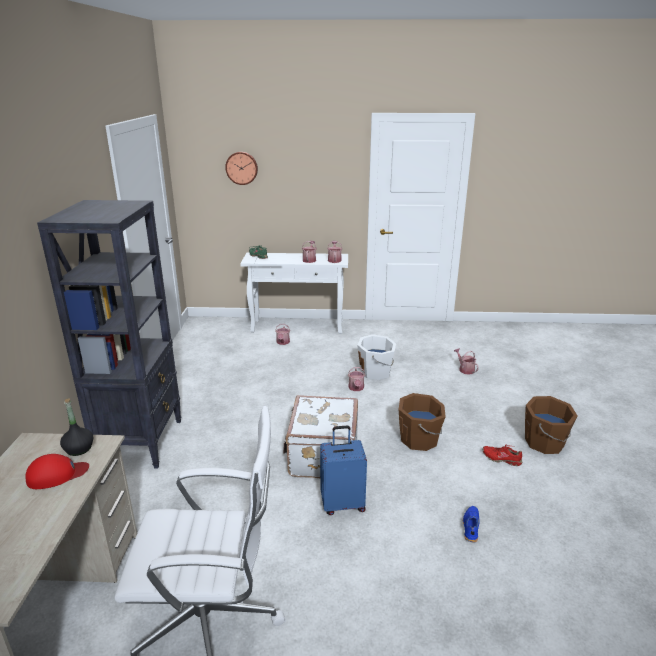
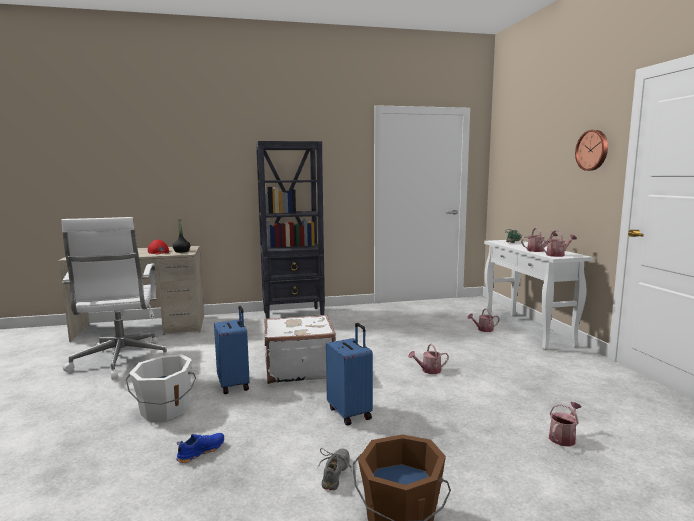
camera: 75 degrees right, 15 degrees down
wall clock [225,152,258,185] -> wall clock moved to [575,130,608,171]
white bucket [357,334,396,380] -> white bucket moved to [126,354,196,421]
brown bucket [399,393,446,451] -> blue suitcase [326,323,373,426]
blue shoe [463,506,480,542] -> blue shoe turned 45 degrees counterclockwise [176,433,224,463]
red shoe [482,445,522,466] -> grey shoe [318,448,352,490]

